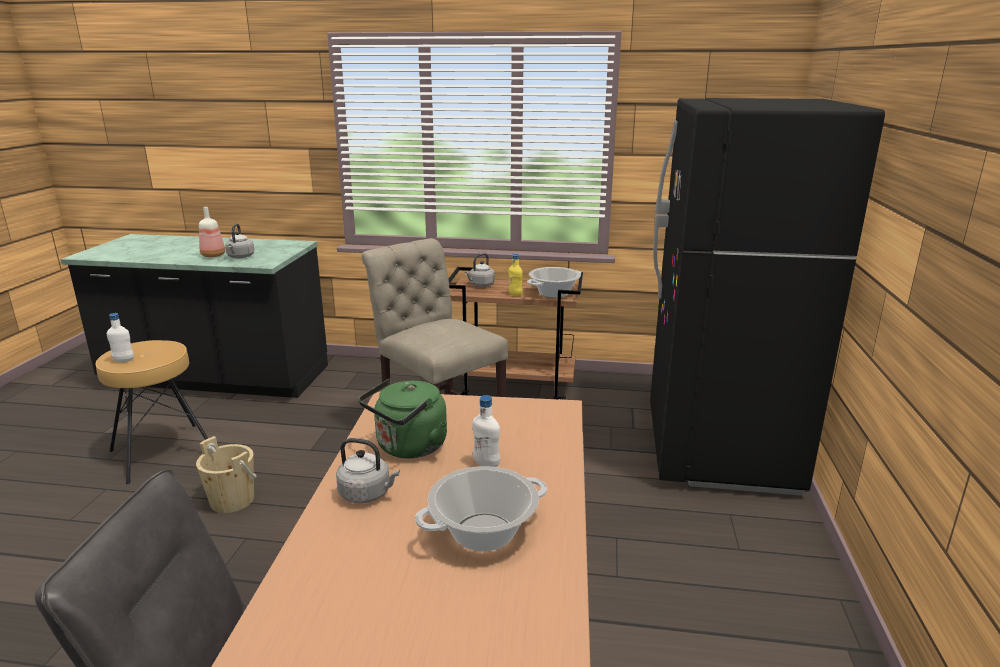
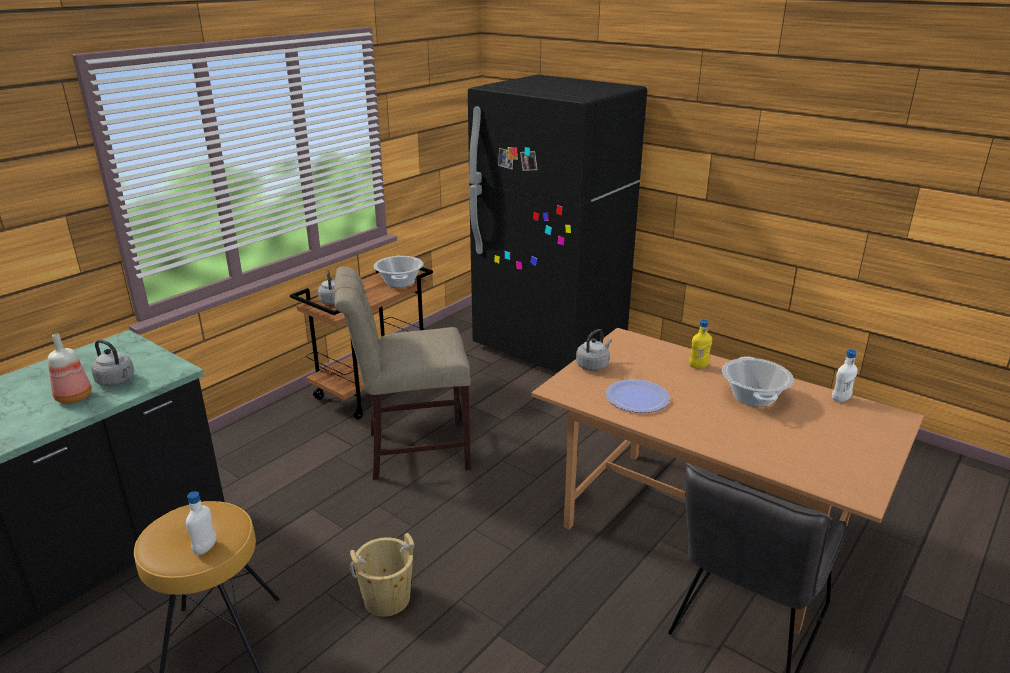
camera: 60 degrees left, 5 degrees up
grey kettle [336,438,400,503] -> grey kettle moved to [576,329,612,371]
green kettle [359,378,447,458] -> plate [606,379,670,413]
white bottle [472,395,500,467] -> white bottle moved to [832,349,858,402]
yellow bottle [508,254,523,297] -> yellow bottle moved to [689,319,712,369]

